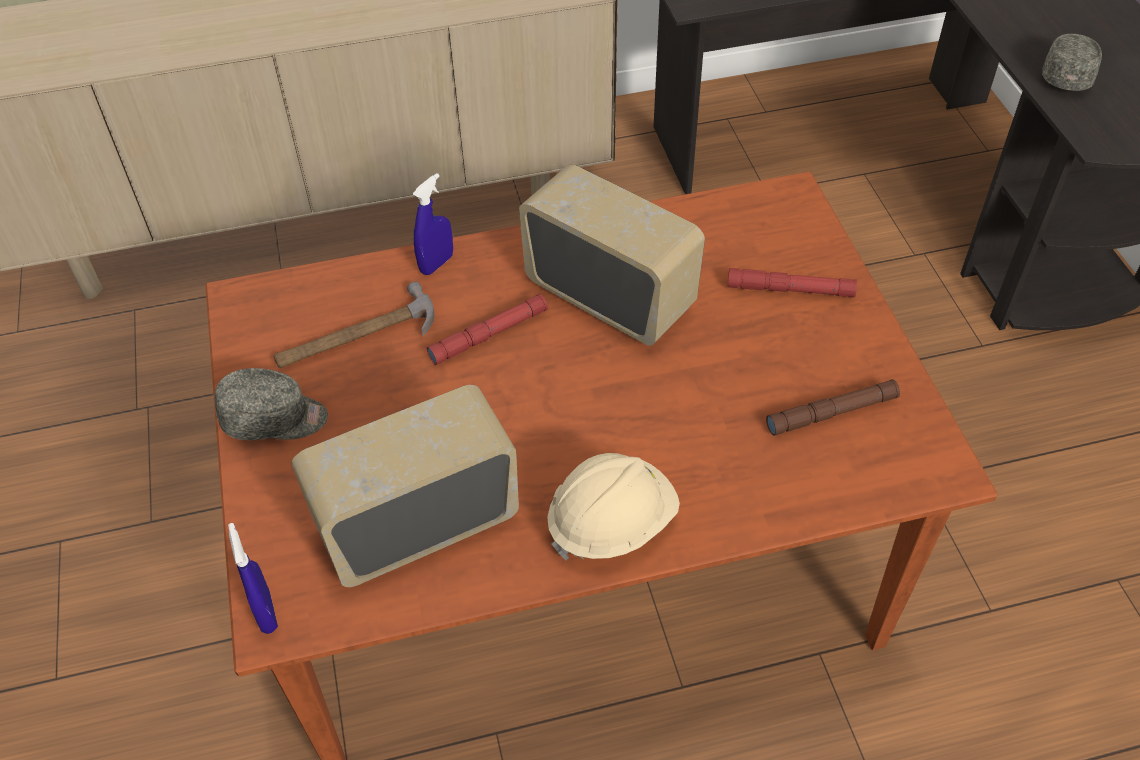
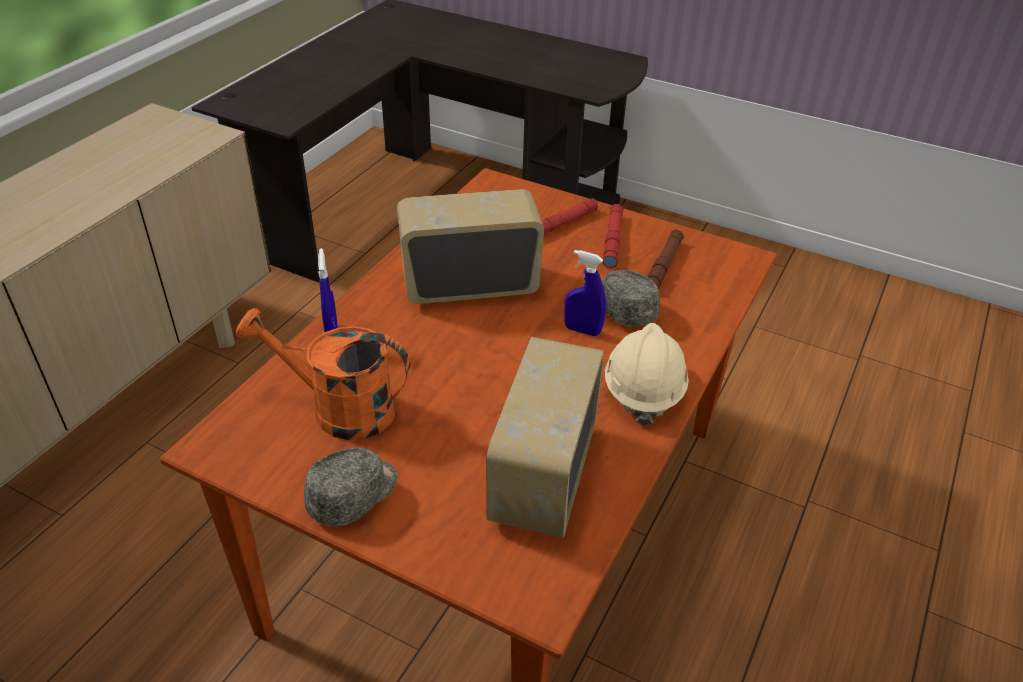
camera: 50 degrees left, 10 degrees down
blue spray bottle [228,523,278,634] -> blue spray bottle moved to [564,250,606,336]
hammer [274,281,435,368] -> orange watering can [236,308,411,440]
red flashlight [427,294,548,365] -> red flashlight moved to [602,204,623,268]
grey cap [1042,34,1102,91] -> grey cap moved to [602,270,660,327]

